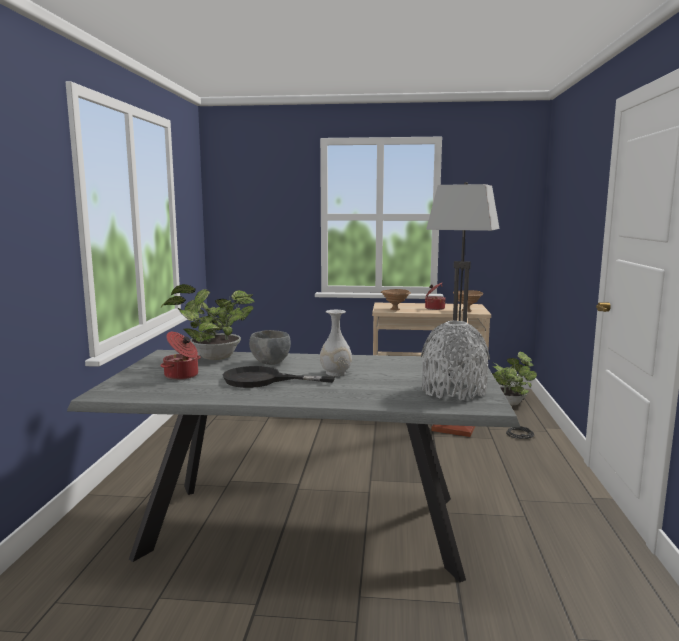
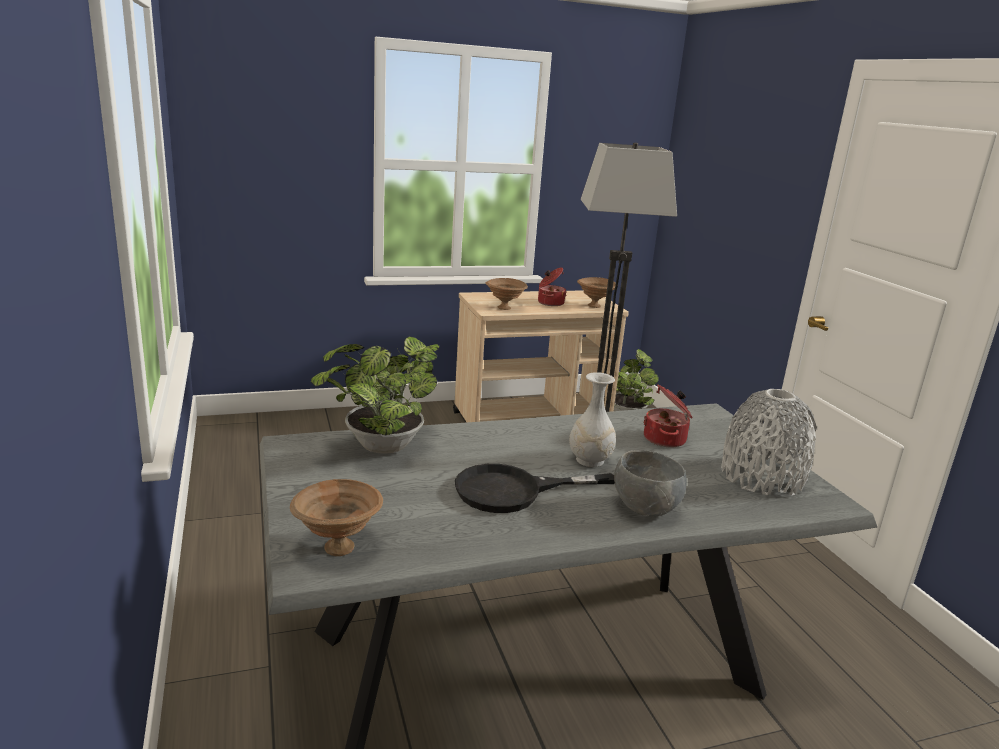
camera: 25 degrees left, 10 degrees up
cooking pot [160,332,201,380] -> cooking pot moved to [643,384,693,447]
grey bowl [249,330,291,365] -> grey bowl moved to [614,450,687,517]
none -> brown bowl [290,479,383,556]

